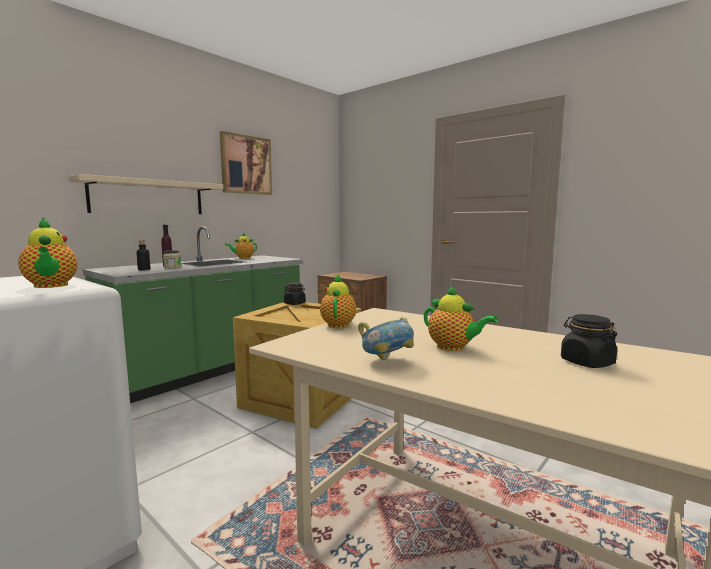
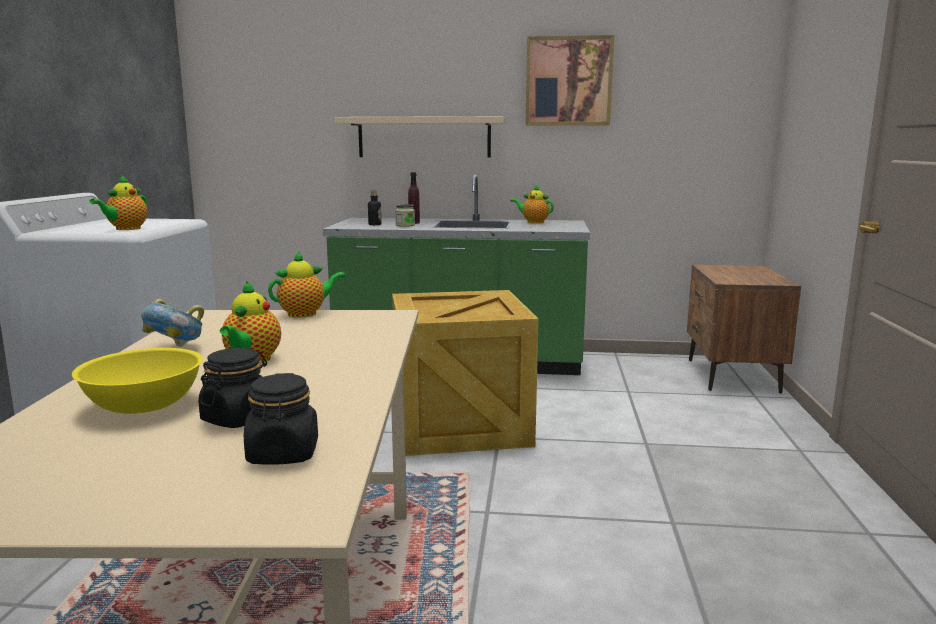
camera: 55 degrees right, 5 degrees up
black jar [284,282,306,305] -> black jar moved to [244,373,318,465]
none -> yellow bowl [72,348,203,414]

